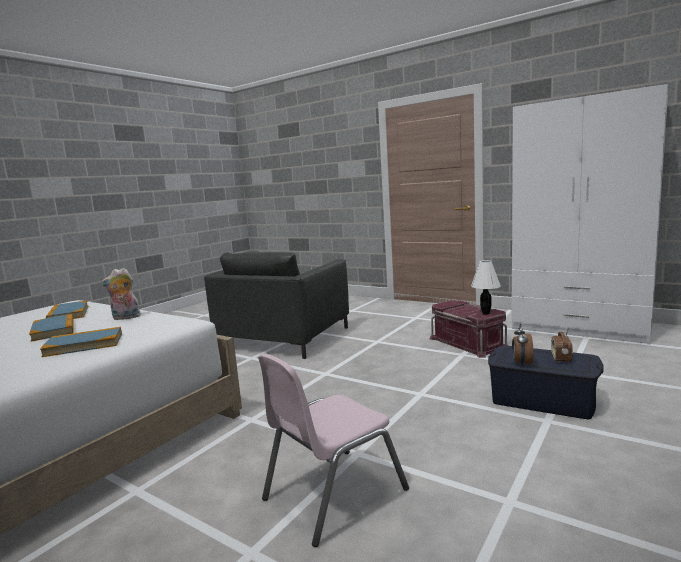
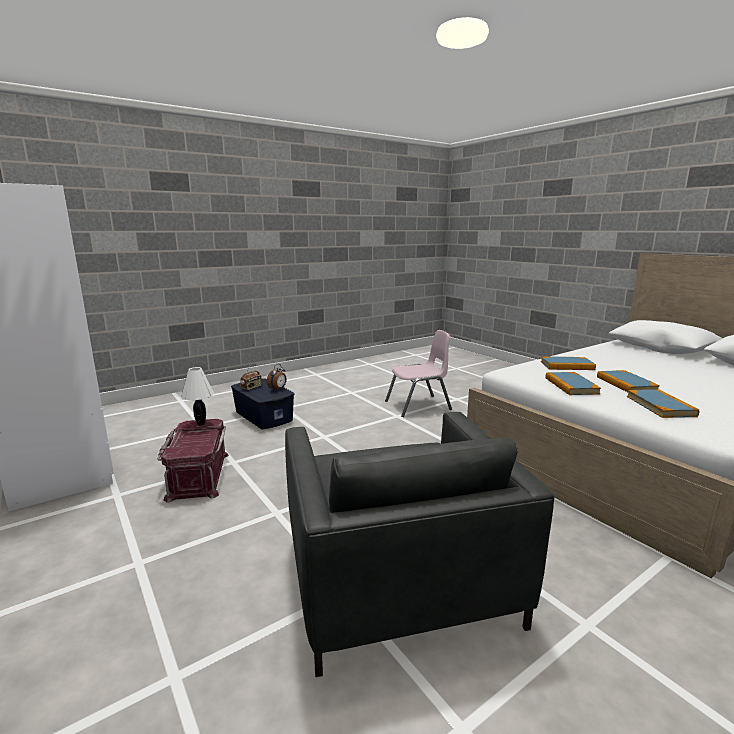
camera: 160 degrees left, 5 degrees up
plush toy [101,268,141,320] -> book [545,372,601,395]
grey armchair [204,252,349,359] -> grey armchair turned 120 degrees clockwise [285,412,554,677]

